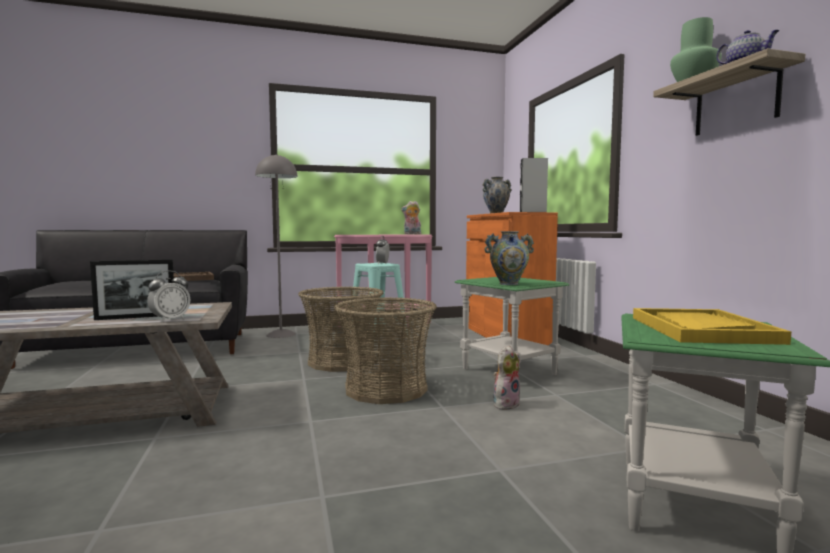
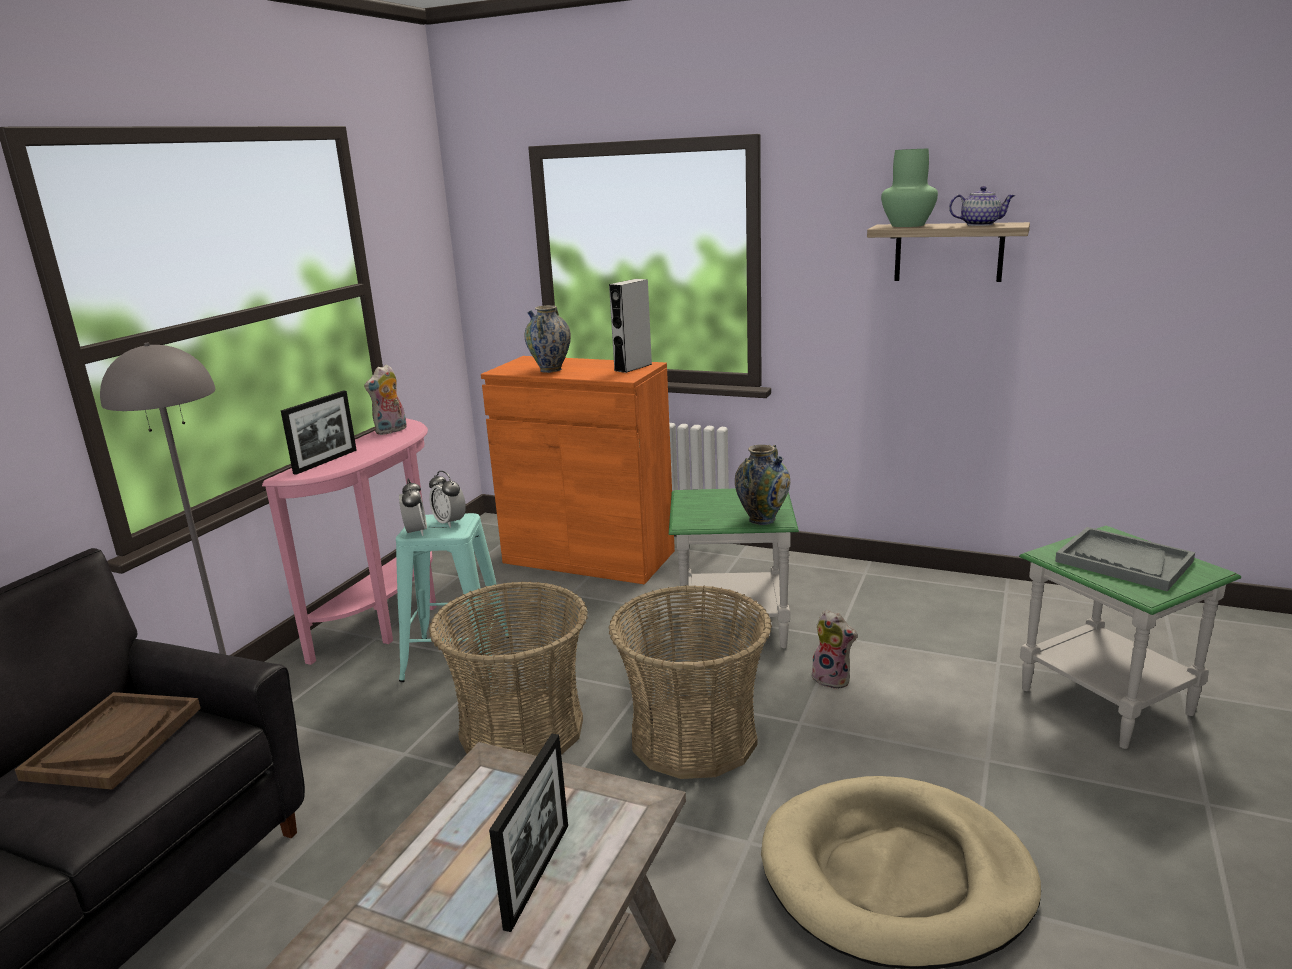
camera: 50 degrees left, 15 degrees up
alarm clock [147,271,190,322] -> alarm clock moved to [399,479,427,536]
plush toy [493,345,520,410] -> plush toy turned 135 degrees clockwise [811,610,857,689]
yellow tray [633,308,791,345] -> grey tray [1055,527,1195,591]
none -> picture frame [281,390,357,475]
none -> beige dog bed [761,776,1041,969]

